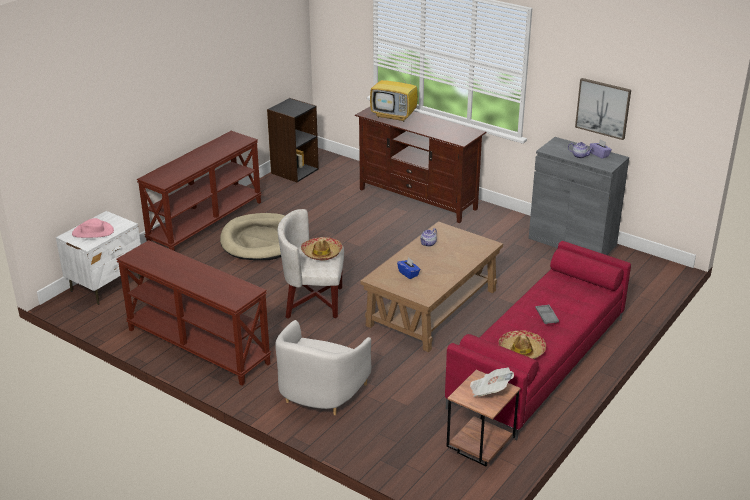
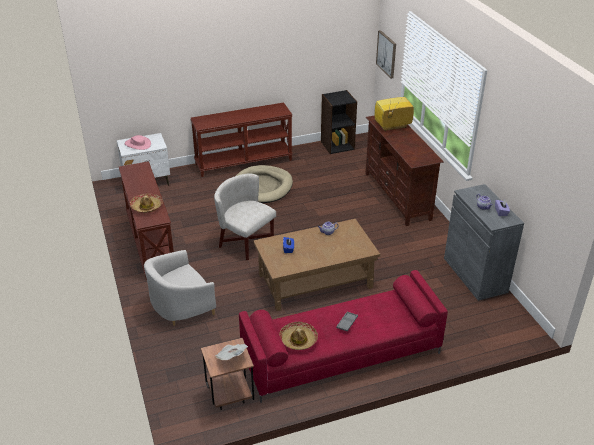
camera: 35 degrees right, 5 degrees up
hat [301,237,343,261] -> hat moved to [130,193,163,213]
television [370,69,418,122] -> television turned 105 degrees clockwise [374,97,414,131]
picture [575,78,631,140] -> picture moved to [376,30,396,79]

